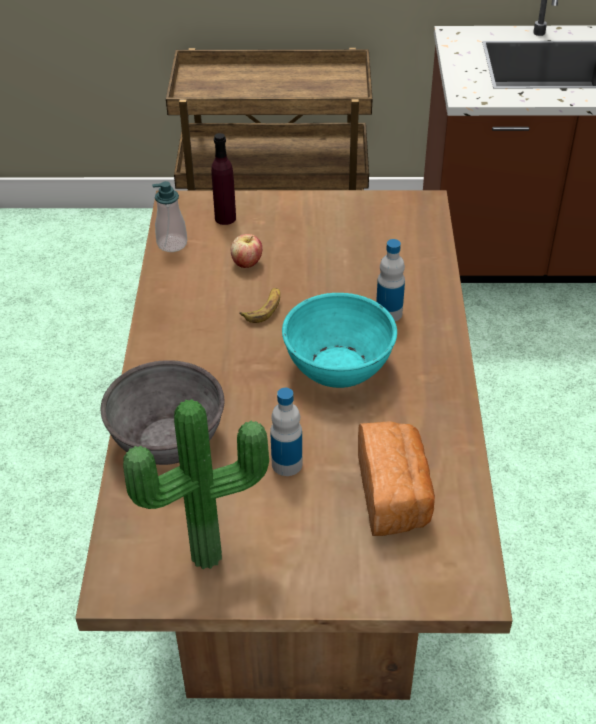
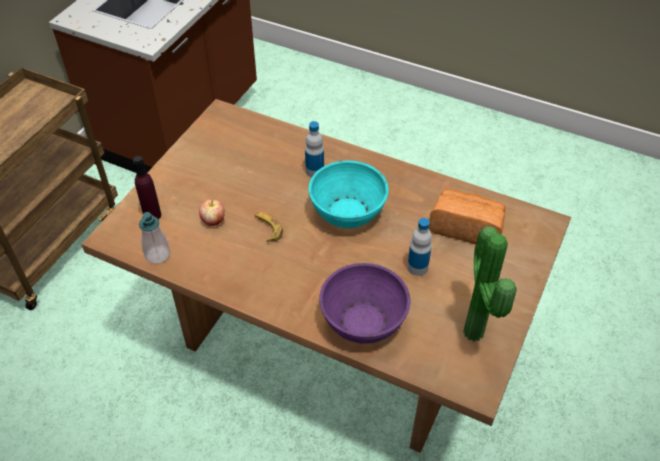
camera: 65 degrees left, 5 degrees up
grey bowl [101,360,224,465] -> purple bowl [319,263,410,344]

